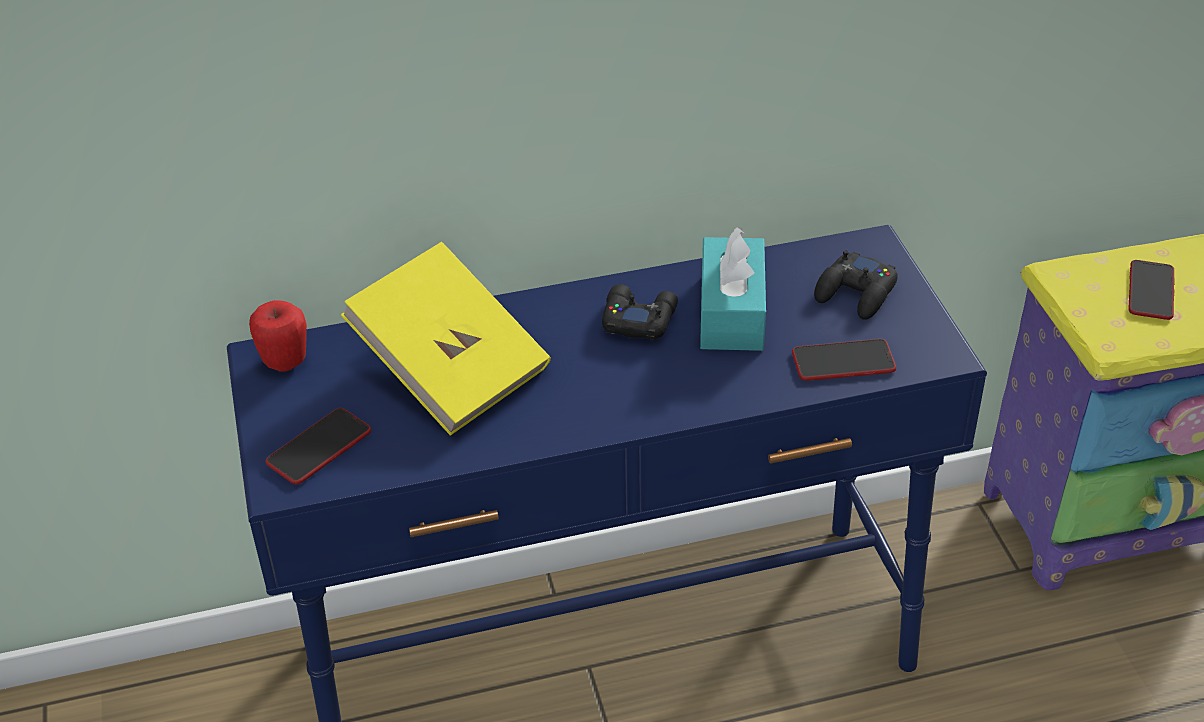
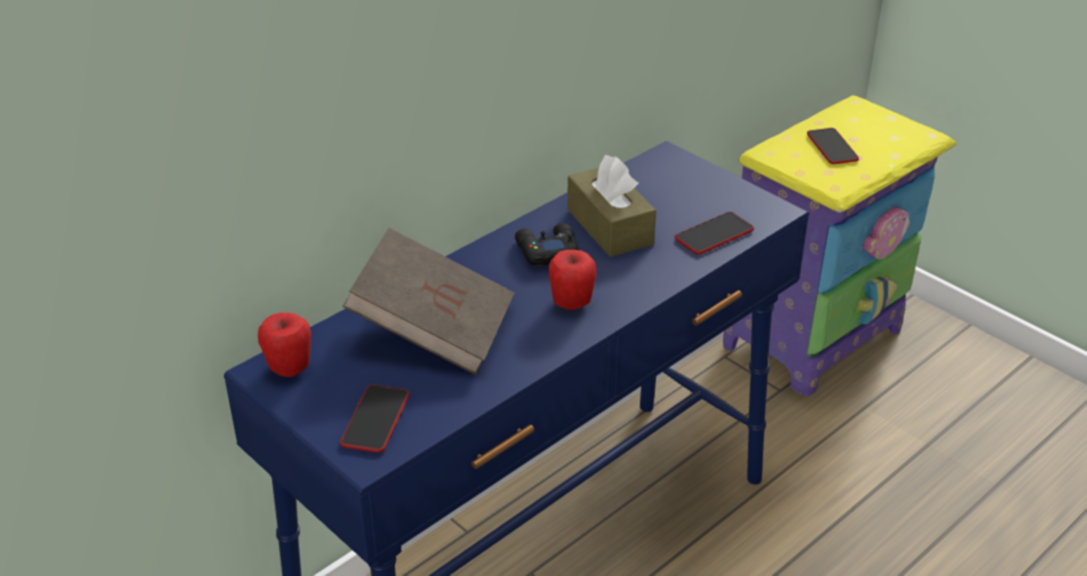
camera: 30 degrees left, 5 degrees down
yellow book [341,242,551,436] -> brown book [342,228,514,375]
turquoise tissue box [700,227,766,351] -> brown tissue box [567,155,656,257]
black game controller [814,250,898,320] -> none
none -> apple [549,250,596,310]

